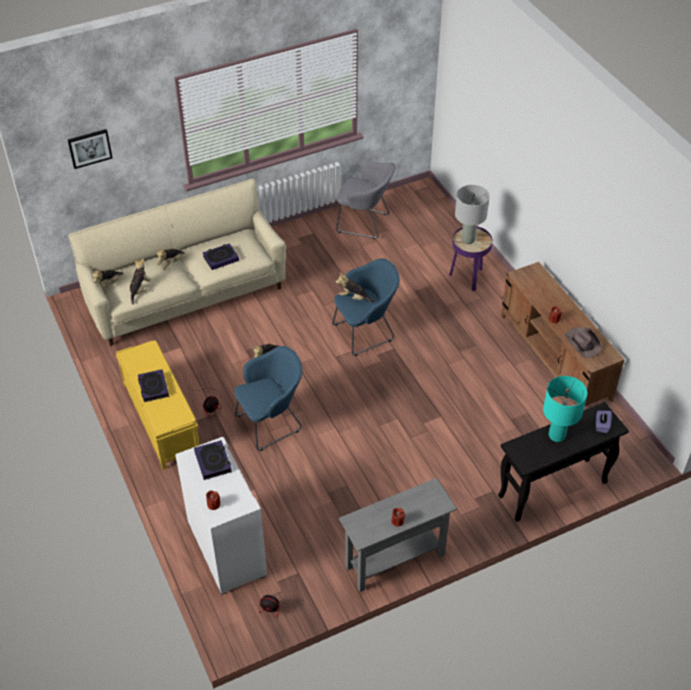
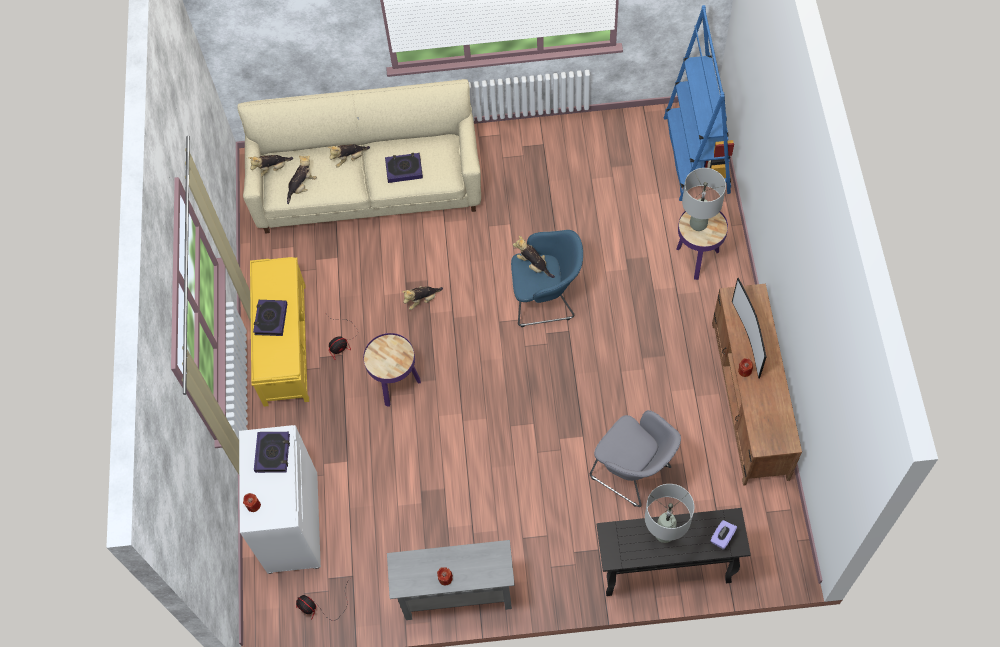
camera: 25 degrees right, 15 degrees up
picture [68,129,113,169] -> none
blue armchair [234,346,302,451] -> purple side table [363,333,421,407]
grey armchair [336,162,395,239] -> grey armchair moved to [590,410,681,507]
turquoise table lamp [543,376,588,442] -> grey table lamp [645,484,694,543]
brown hat [565,327,602,358] -> none
none -> blue bookcase [664,5,734,201]
none -> television [732,278,766,379]

